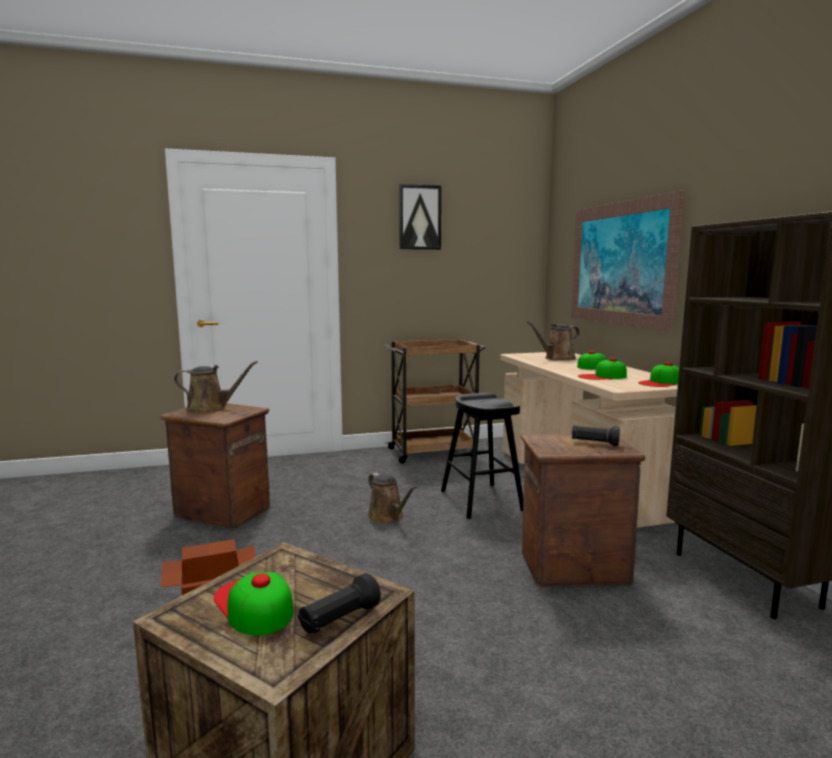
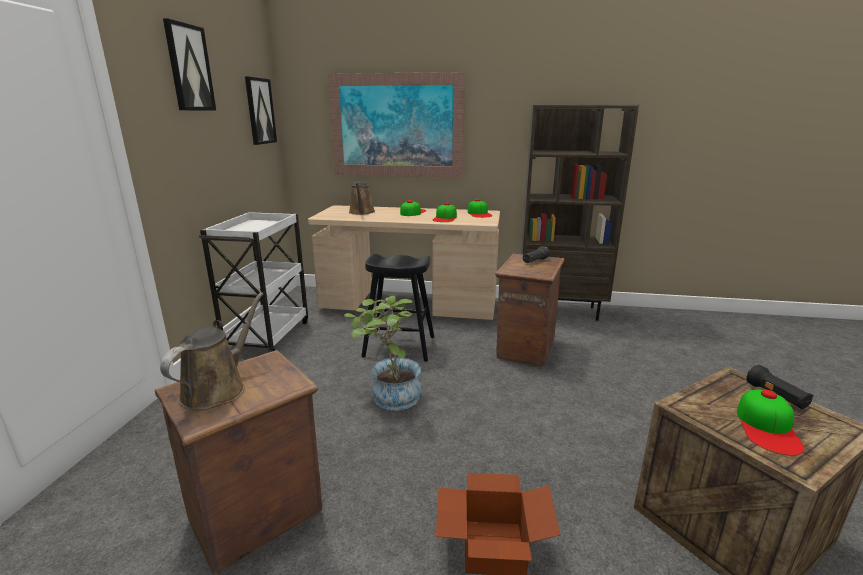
camera: 65 degrees left, 10 degrees up
cap [214,572,294,636] -> cap turned 60 degrees counterclockwise [737,390,805,456]
brown watering can [368,473,417,524] -> potted plant [344,296,421,410]
brown cart [385,339,485,464] -> white cart [199,212,308,353]
none -> picture [245,77,277,145]

